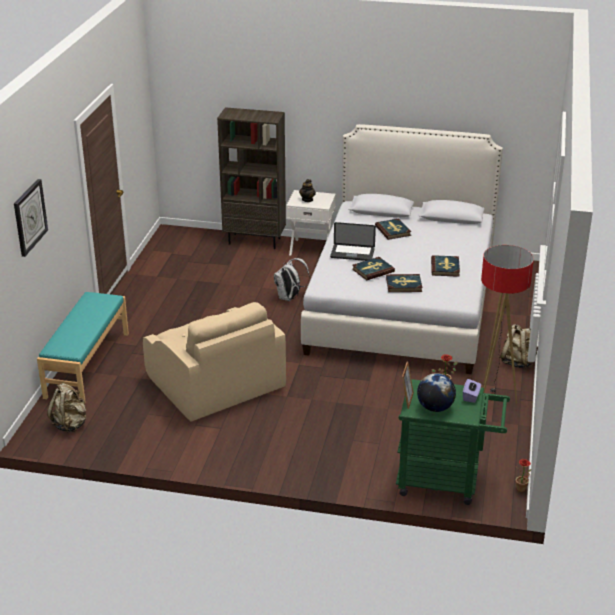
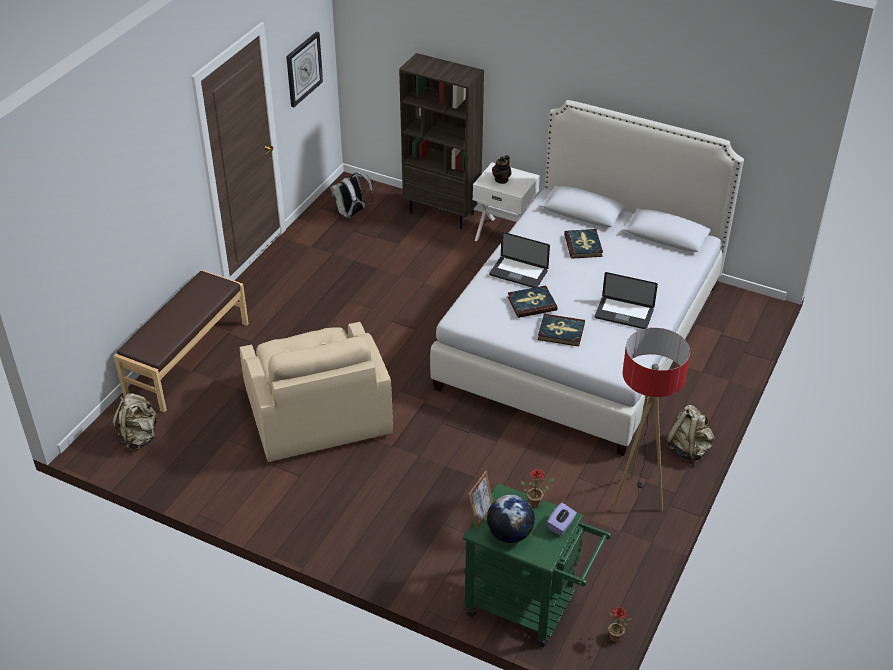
camera: 15 degrees right, 10 degrees up
wall clock [14,179,48,257] -> wall clock moved to [286,31,323,107]
turquoise bench [37,292,129,403] -> brown bench [114,270,249,412]
white backpack [274,258,310,301] -> white backpack moved to [330,172,374,218]
book [431,255,460,277] -> laptop [595,272,658,329]

